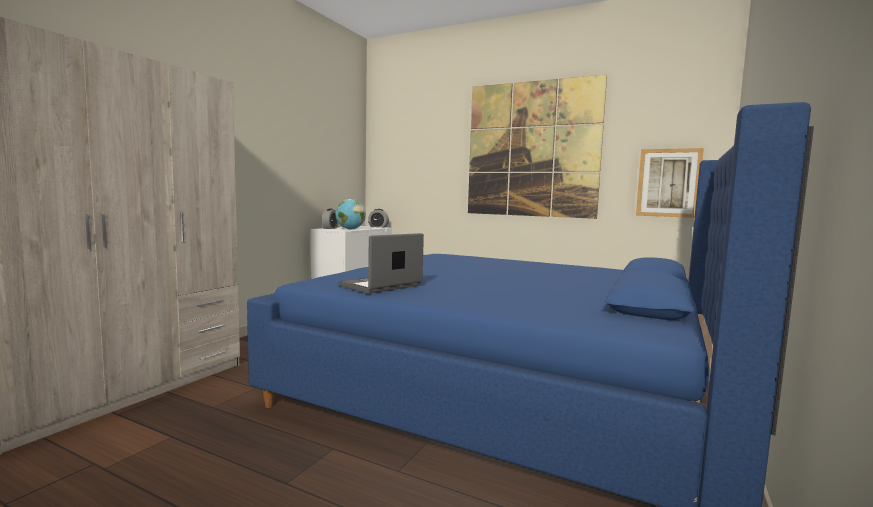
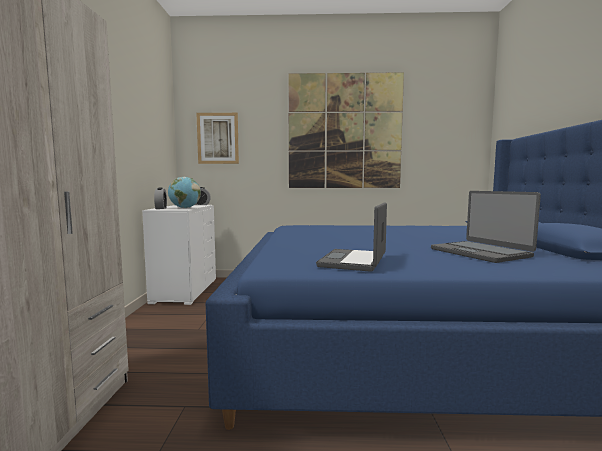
camera: 25 degrees left, 0 degrees up
picture [636,148,704,218] -> picture moved to [196,113,239,164]
none -> laptop [431,191,541,263]

